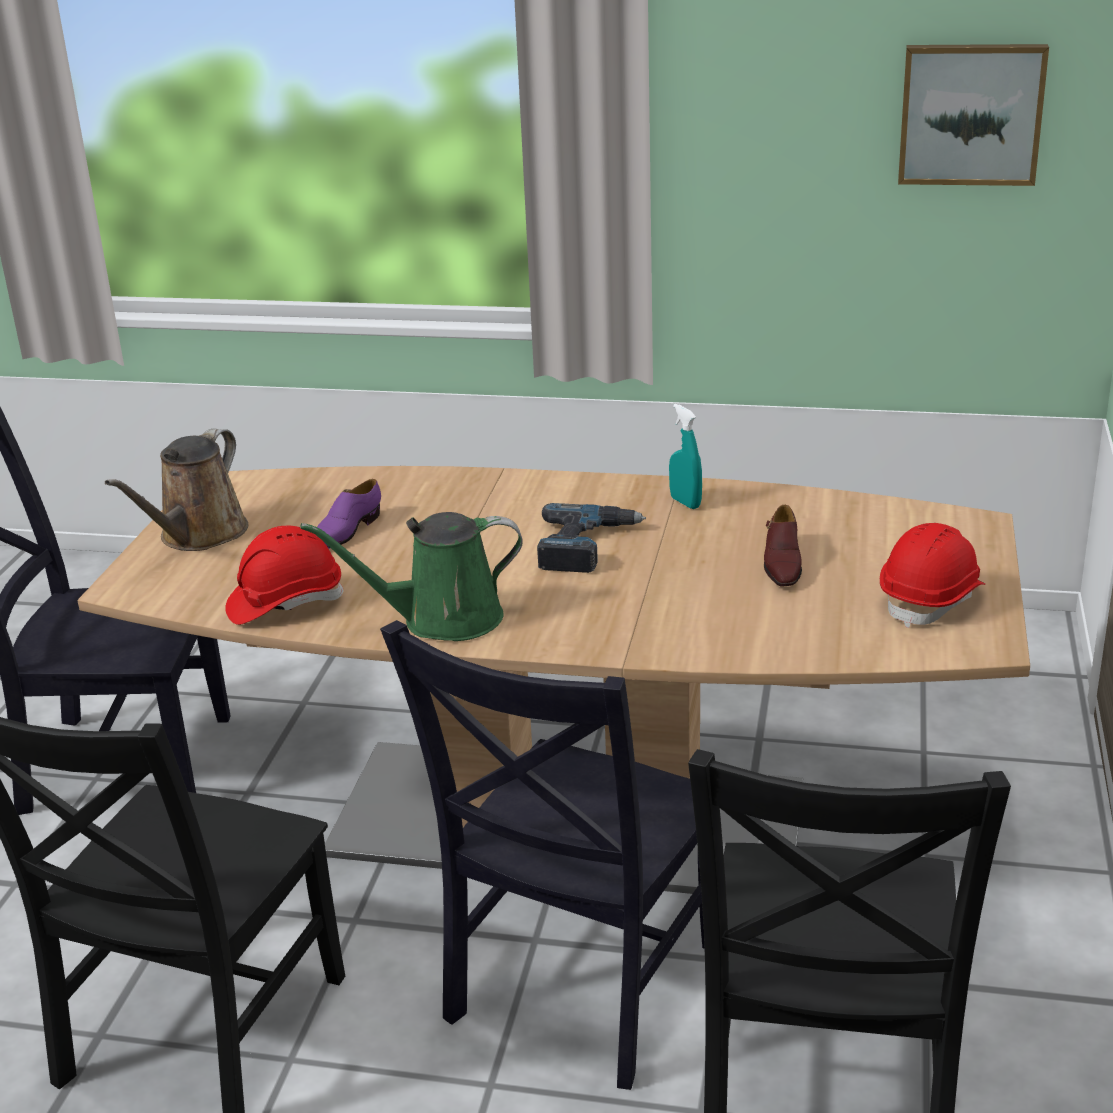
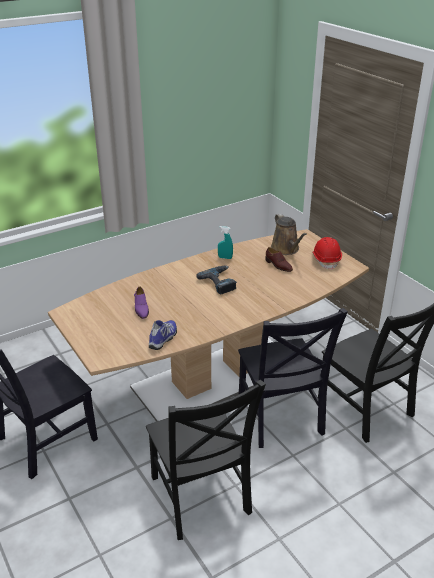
camera: 45 degrees left, 5 degrees up
brown watering can [105,429,248,551] -> brown watering can moved to [271,214,307,255]
red hard hat [225,525,344,625] -> shoe [149,320,177,350]
green watering can [300,512,523,641] -> none
picture [898,44,1049,186] -> none

